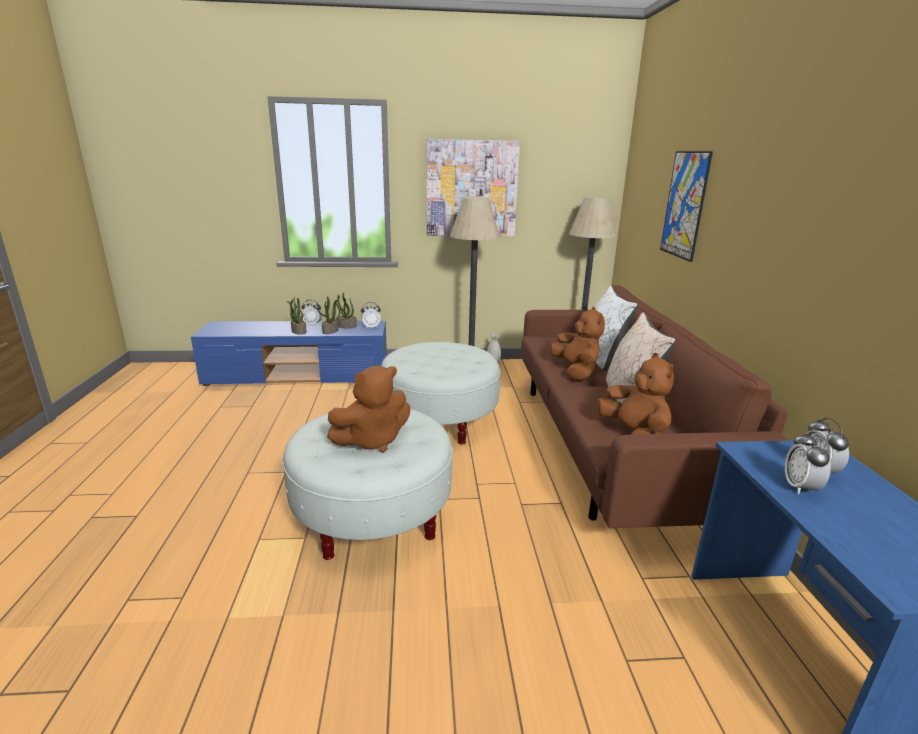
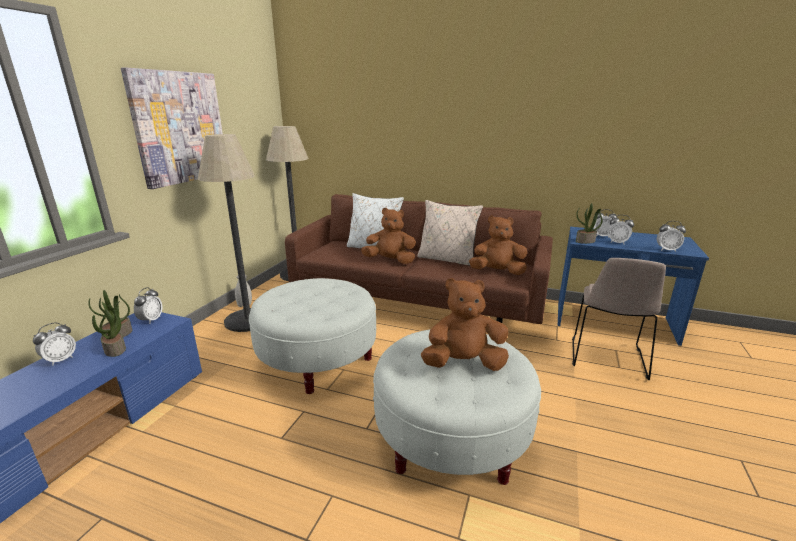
camera: 65 degrees left, 0 degrees up
potted plant [287,296,307,335] -> potted plant moved to [576,203,603,244]
brown plush toy [327,366,410,453] -> brown plush toy turned 90 degrees counterclockwise [421,278,509,371]
picture [660,151,713,262] -> none
none -> beige chair [572,258,666,380]
none -> alarm clock [657,221,686,252]

